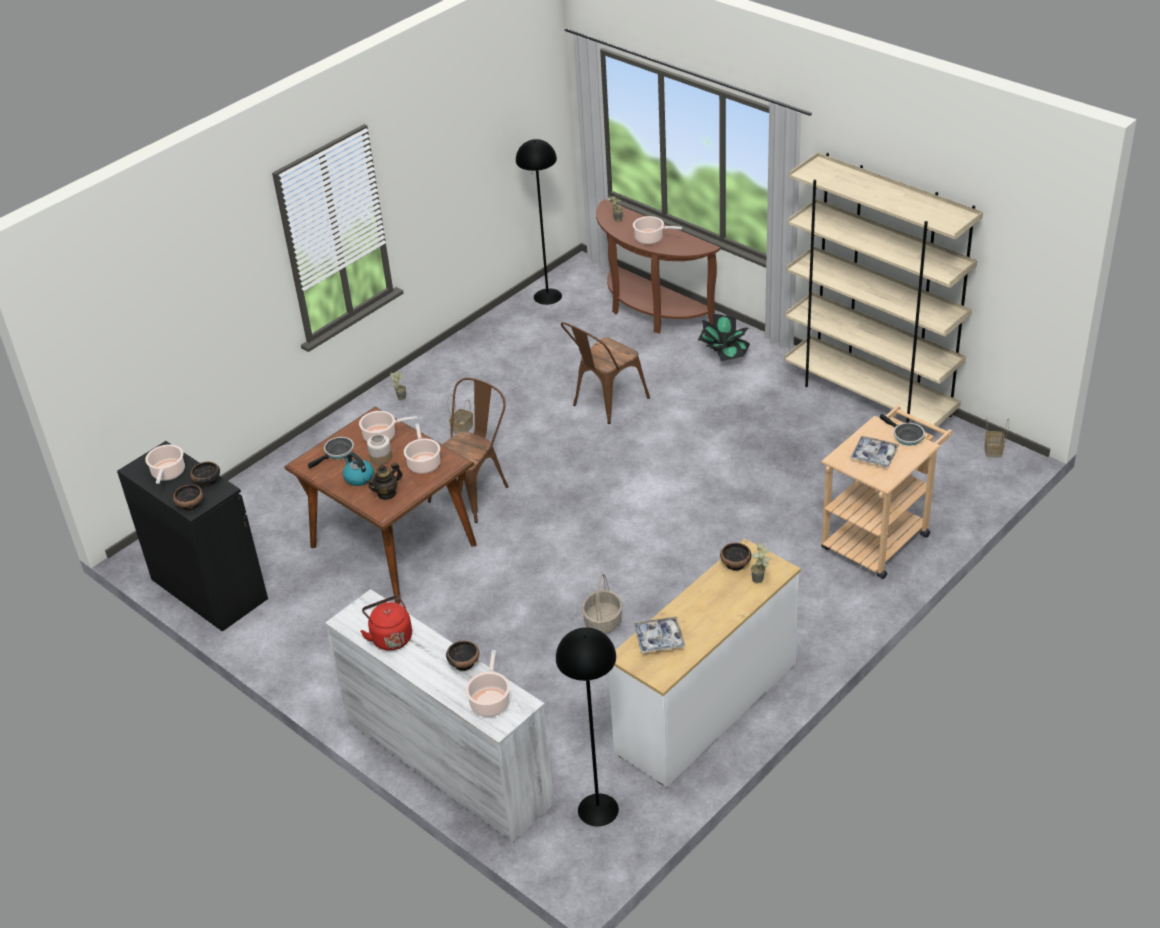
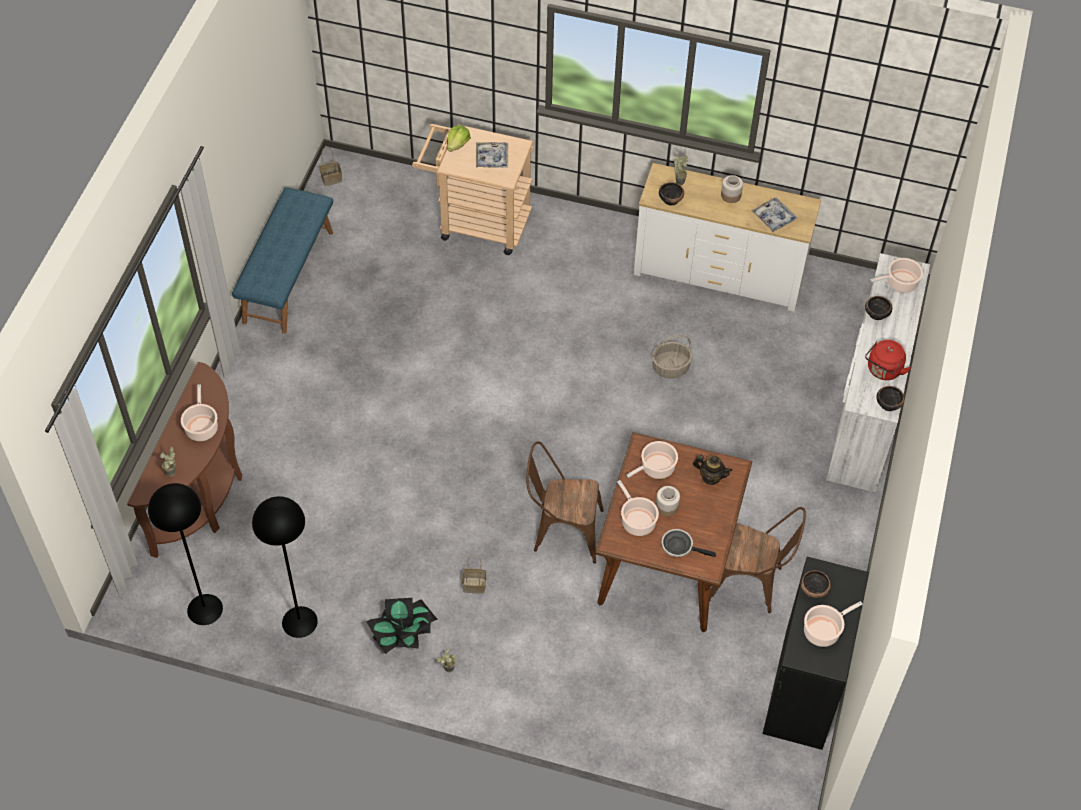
camera: 120 degrees left, 15 degrees up
bowl [173,484,203,511] -> bowl moved to [876,386,905,411]
kettle [343,453,374,486] -> none
black floor lamp [556,627,619,827] -> black floor lamp moved to [252,496,318,638]
brown chair [561,322,650,424] -> brown chair moved to [709,507,806,613]
potted plant [698,314,750,361] -> potted plant moved to [366,598,438,654]
beige bookcase [784,152,983,427] -> blue bench [232,187,333,334]
frying pan [880,414,925,446] -> lettuce [447,125,471,152]
none -> jar [721,175,743,203]

